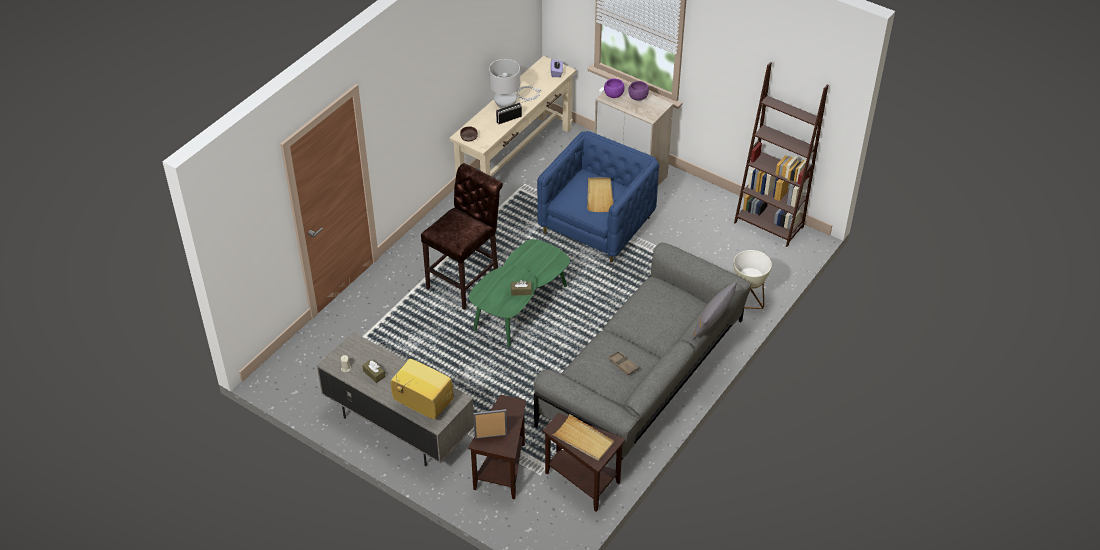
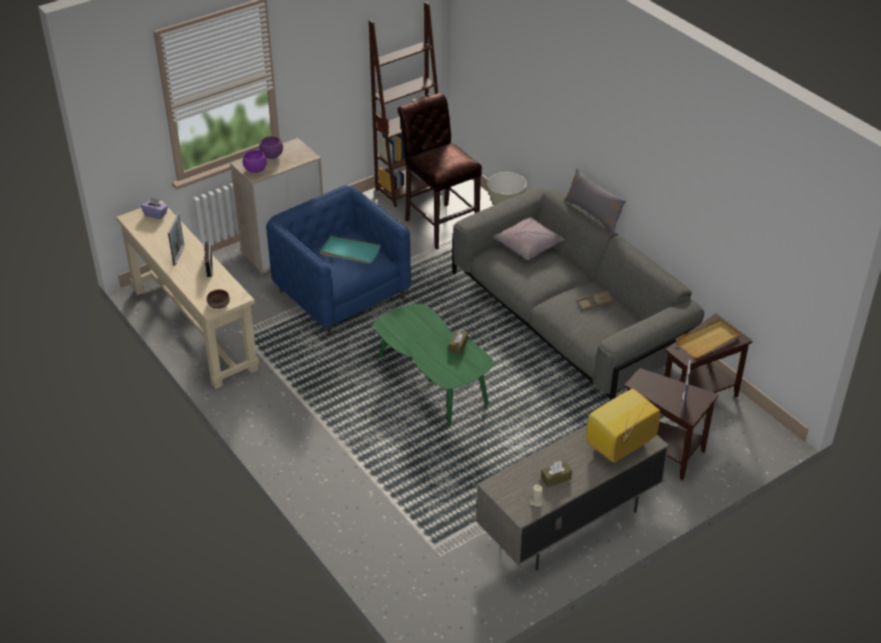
camera: 70 degrees left, 5 degrees down
brown stool [421,163,503,310] -> brown stool moved to [398,93,482,250]
grey table lamp [489,59,541,109] -> picture frame [168,213,184,266]
beige tray [587,178,613,212] -> turquoise tray [320,236,381,263]
none -> purple pillow [493,217,565,260]

